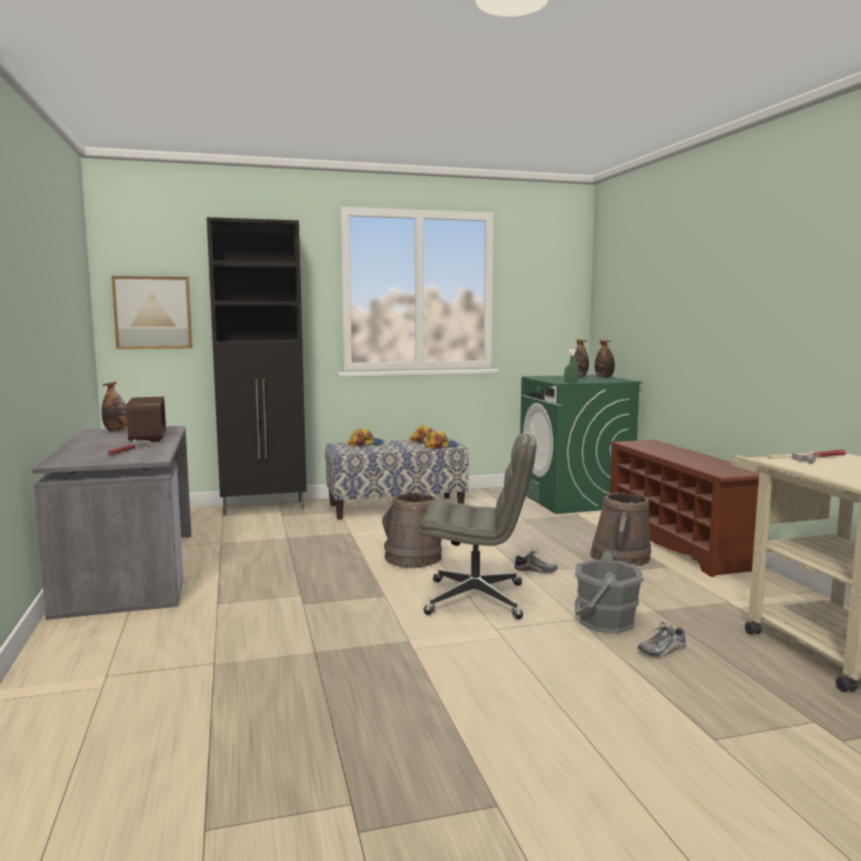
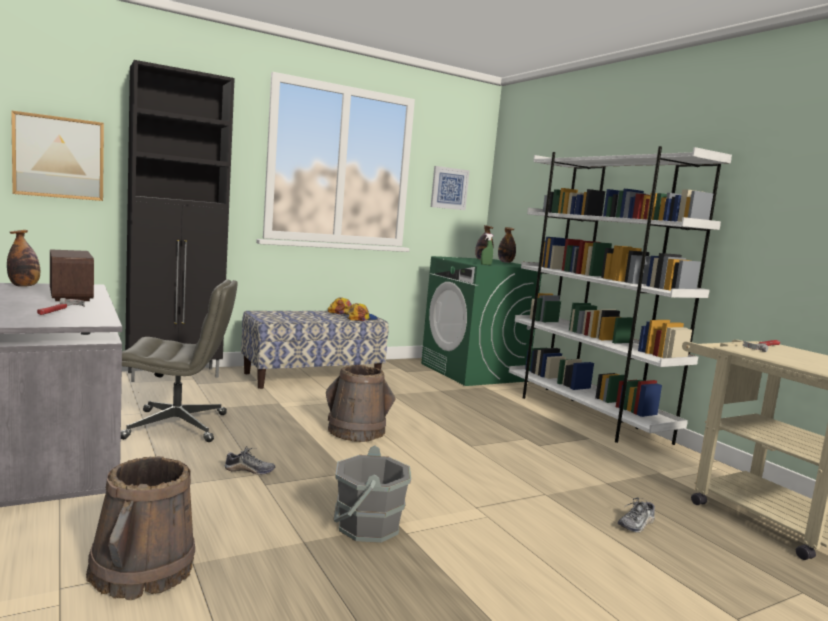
camera: 15 degrees left, 0 degrees up
cap [348,428,383,446] -> none
grey office chair [419,434,537,619] -> grey office chair moved to [121,279,238,442]
shoe [514,549,558,574] -> shoe moved to [225,446,275,475]
grey bucket [575,551,644,633] -> grey bucket moved to [333,446,411,543]
brown bucket [590,492,651,566] -> brown bucket moved to [86,456,195,600]
brown shoe rack [610,440,759,577] -> white bookcase [509,146,732,445]
none -> picture [431,166,470,210]

